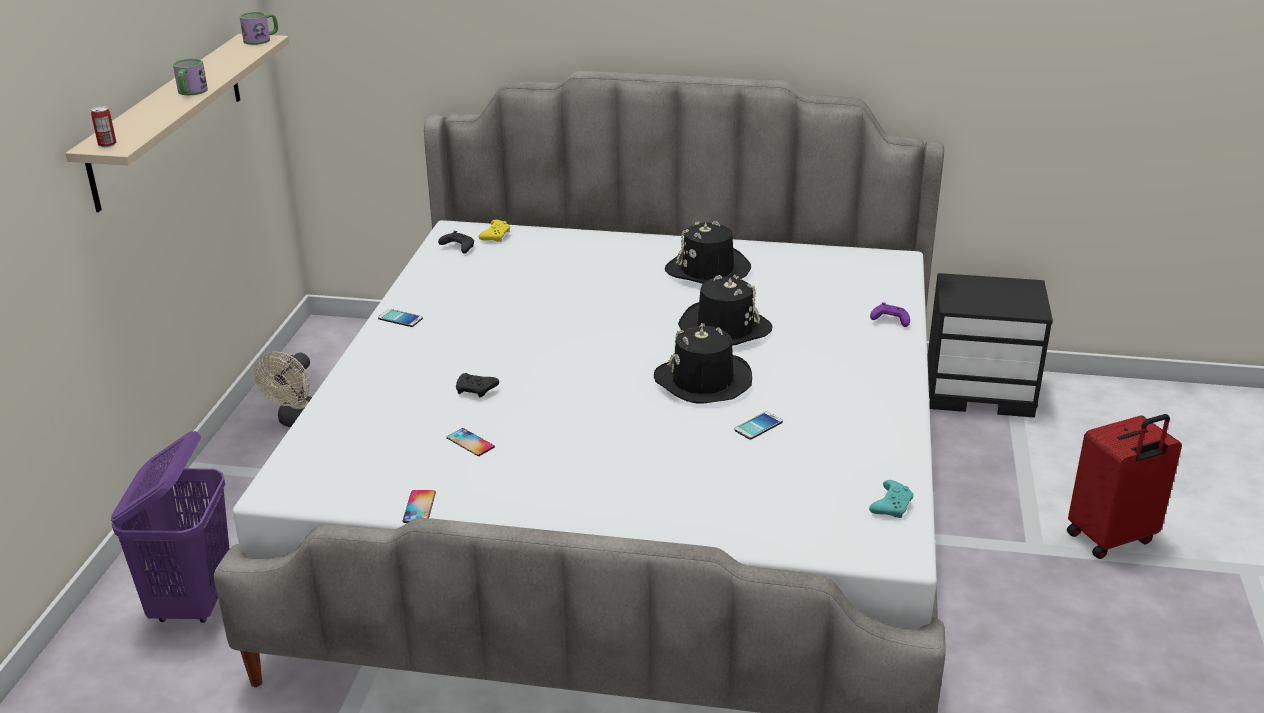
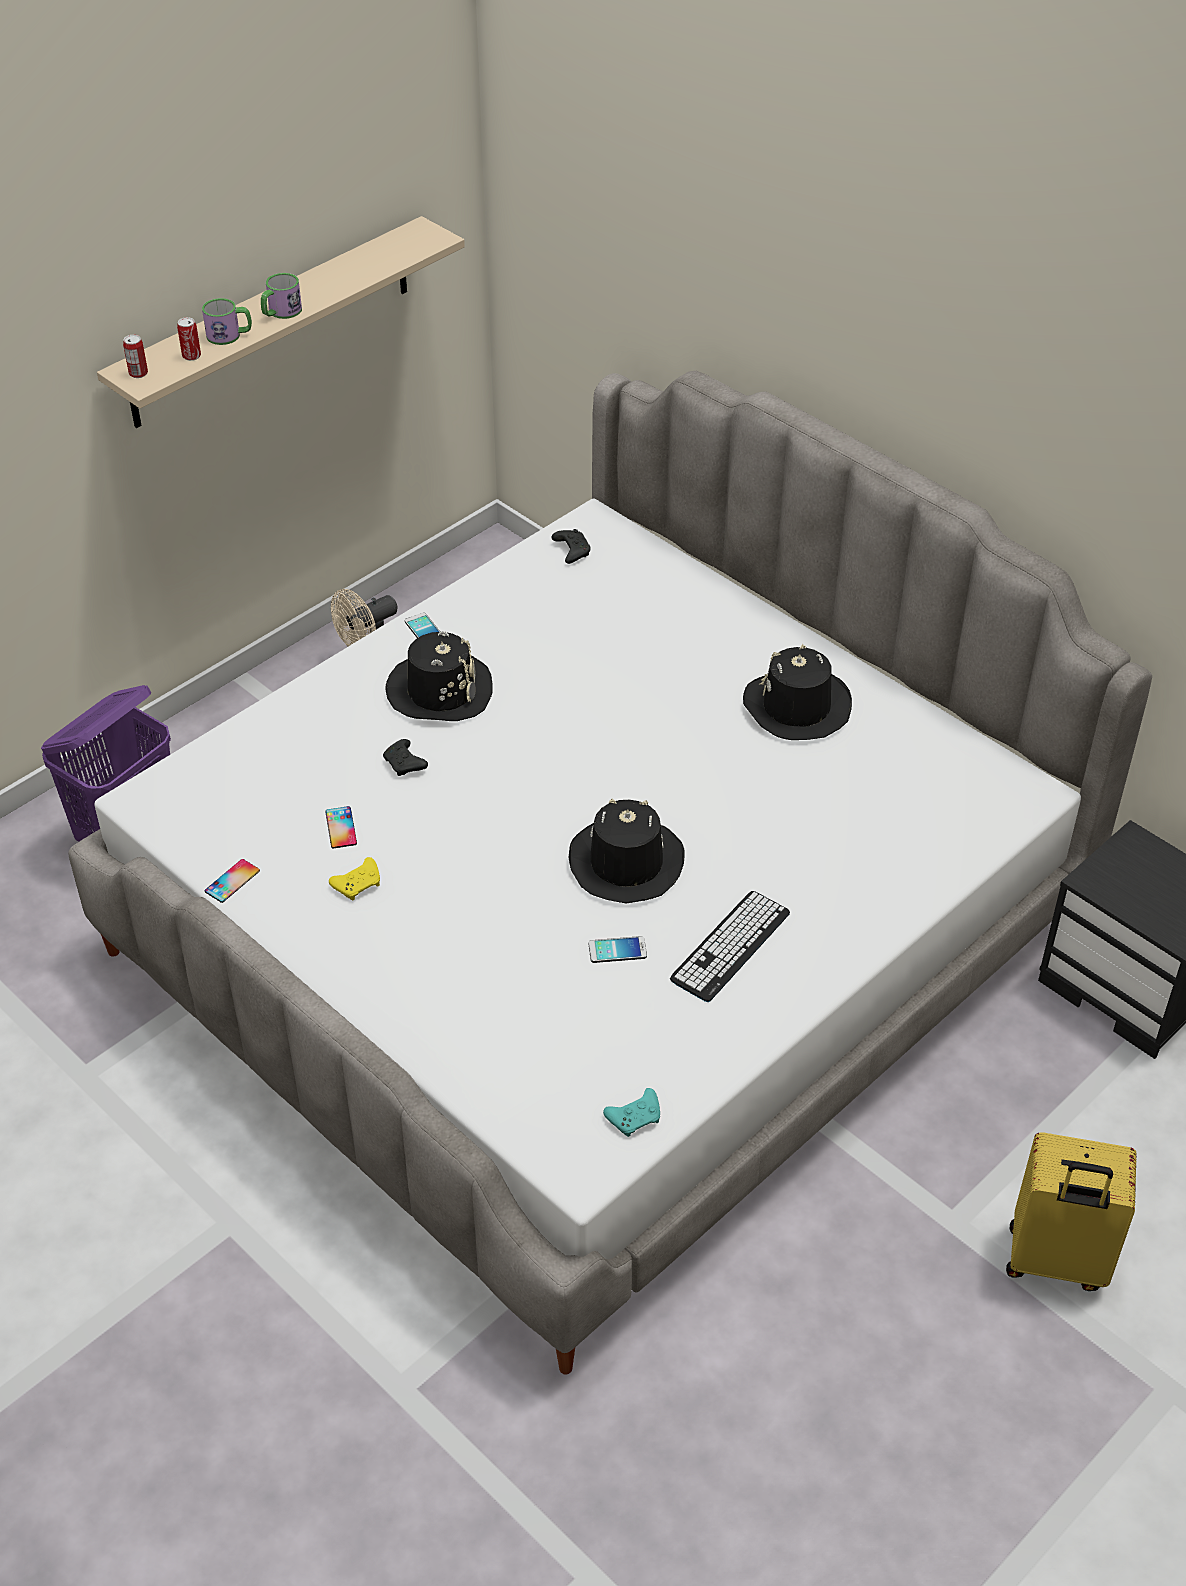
camera: 35 degrees right, 15 degrees up
mug [240,12,278,45] -> mug moved to [202,298,252,345]
yellow game controller [479,219,510,242] -> yellow game controller moved to [329,857,380,900]
black hat [678,275,773,346] -> black hat moved to [386,631,493,721]
purple game controller [870,302,910,327] -> none
red suitcase [1067,414,1182,559] -> yellow suitcase [1006,1132,1137,1291]
none -> can [177,317,201,361]
none -> keyboard [670,891,790,1002]

